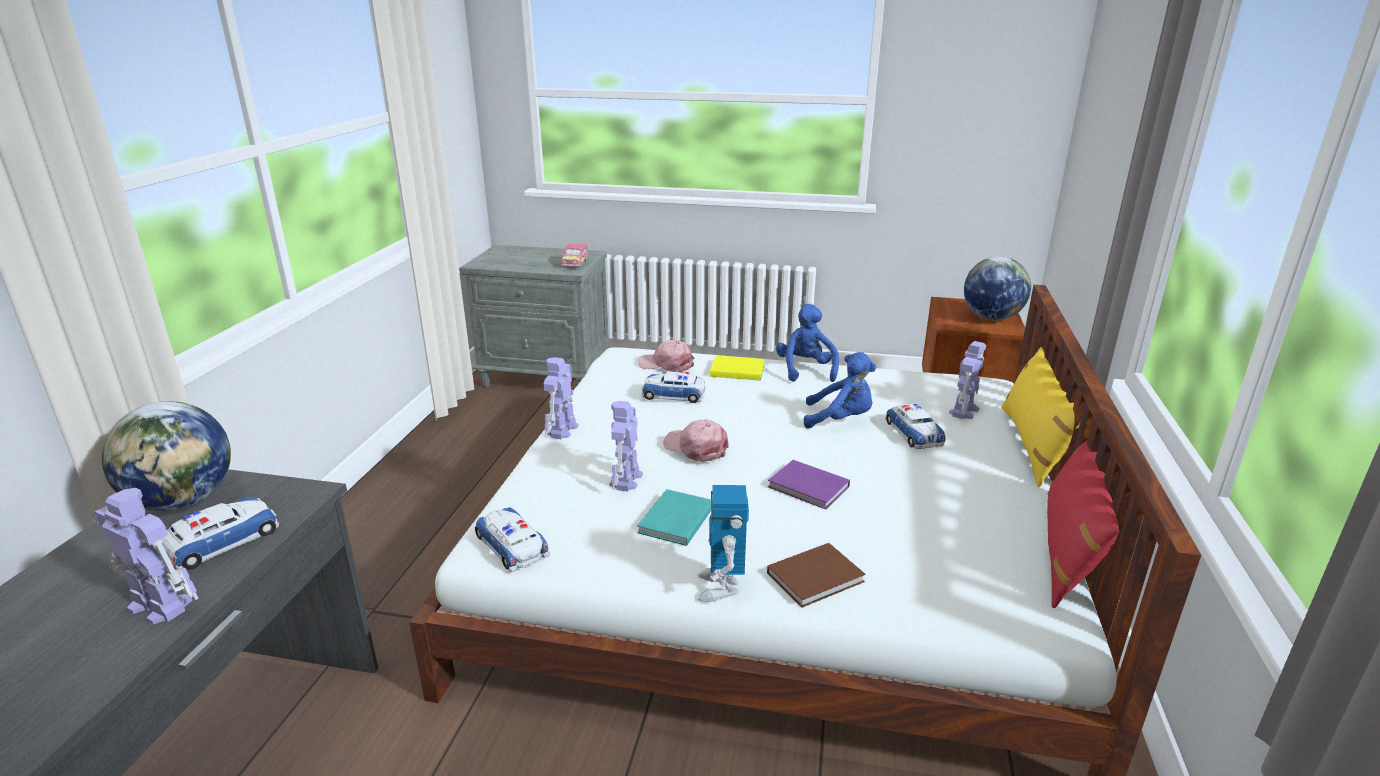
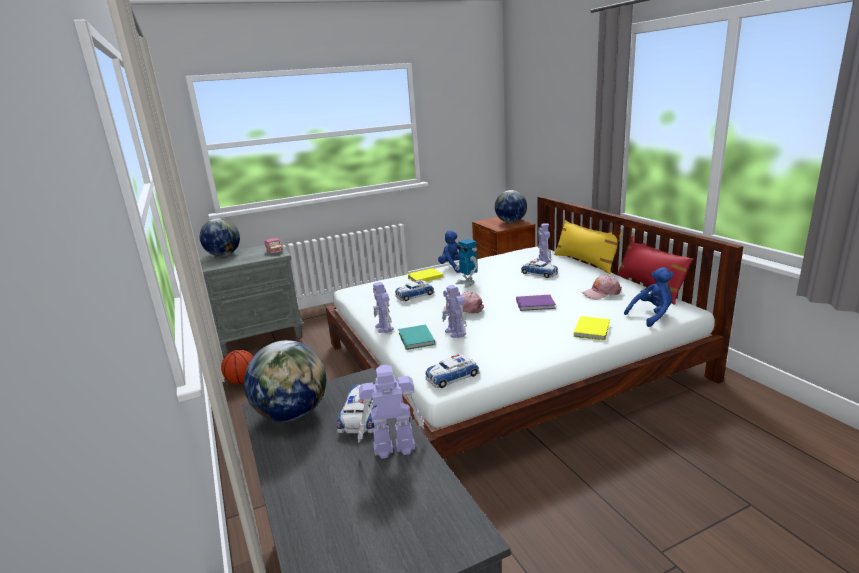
camera: 35 degrees left, 5 degrees down
toy car [475,507,550,572] -> toy car turned 45 degrees counterclockwise [425,355,480,388]
turquoise book [637,489,711,546] -> turquoise book moved to [398,324,435,350]
pink cap [638,340,694,372] -> pink cap moved to [581,275,622,299]
toy robot [698,485,749,602] -> toy robot moved to [455,239,478,288]
brown book [767,543,865,608] -> yellow book [574,316,610,340]
blue plush toy [804,352,876,429] -> blue plush toy moved to [624,267,674,327]
none -> globe [200,218,240,256]
none -> basketball [221,350,253,384]

